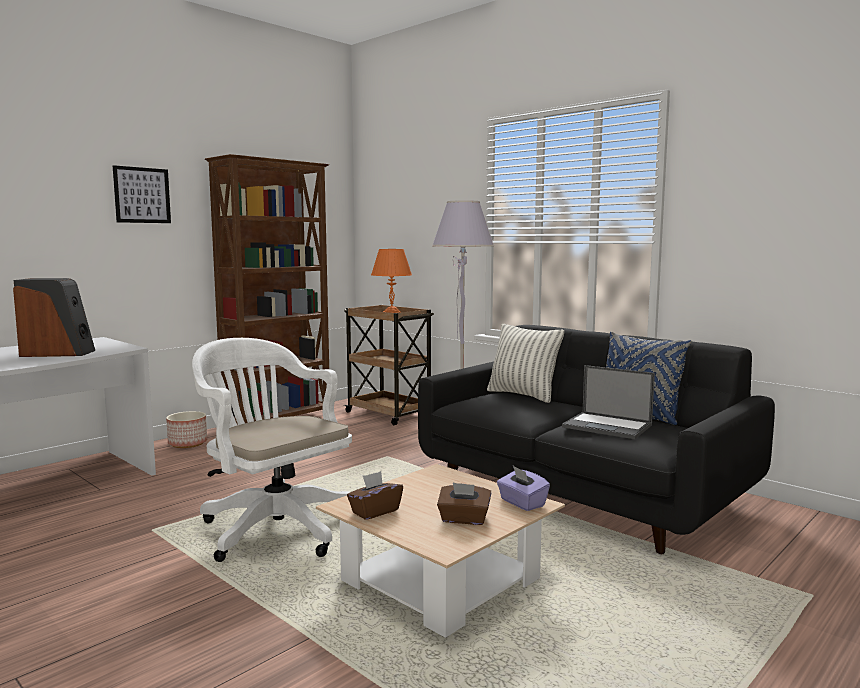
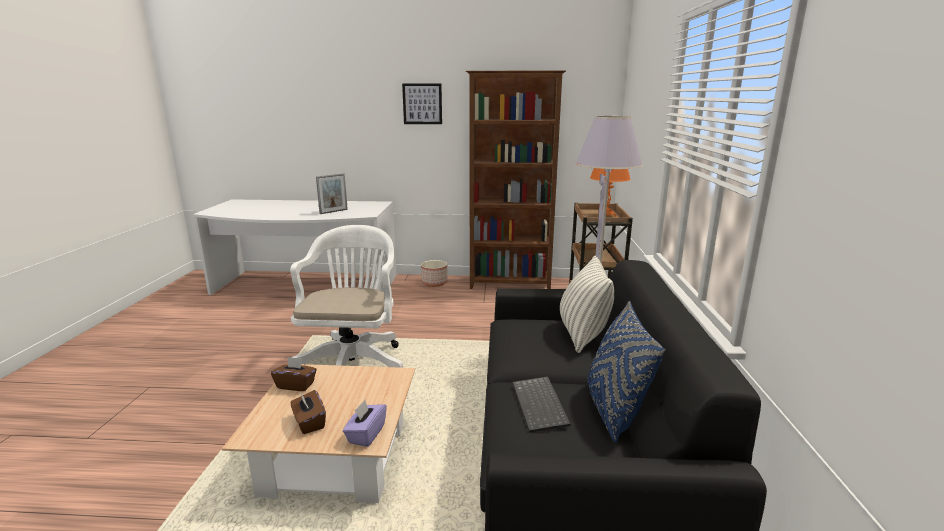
camera: 50 degrees right, 10 degrees up
speaker [13,278,95,357] -> picture frame [316,173,348,214]
laptop [562,365,655,439] -> keyboard [513,377,571,433]

